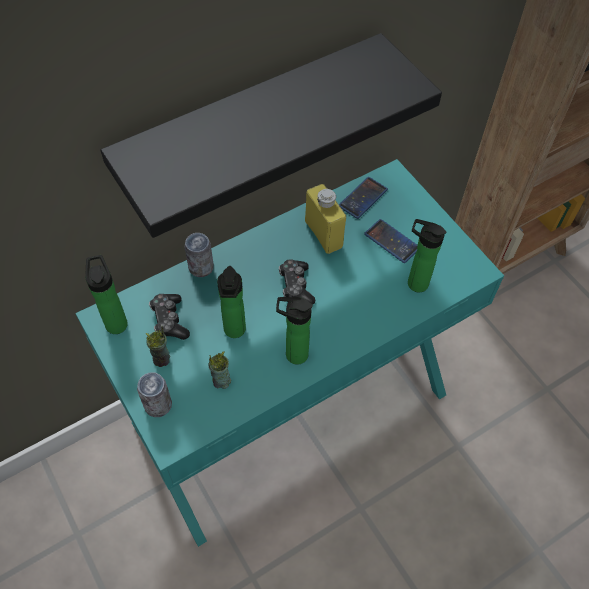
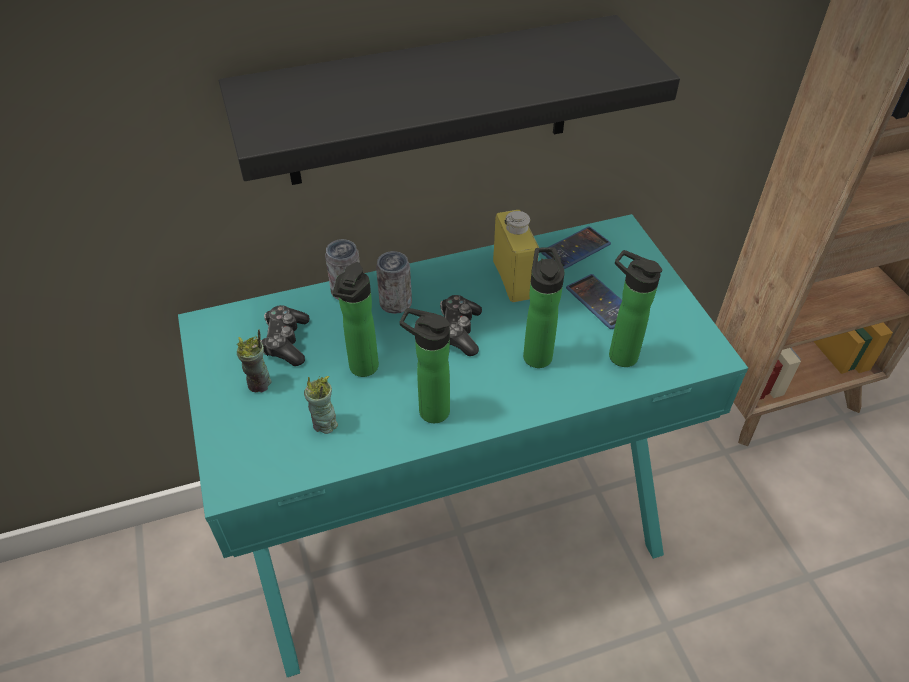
camera: 15 degrees right, 10 degrees down
bottle [85,255,128,334] -> bottle moved to [523,247,565,368]
can [137,372,172,417] -> can moved to [376,251,412,314]

